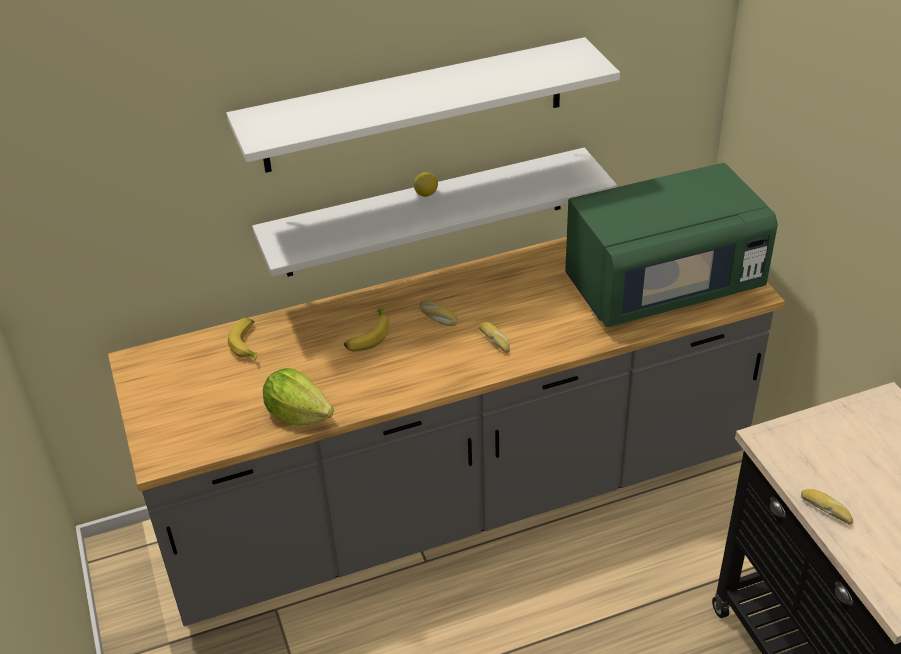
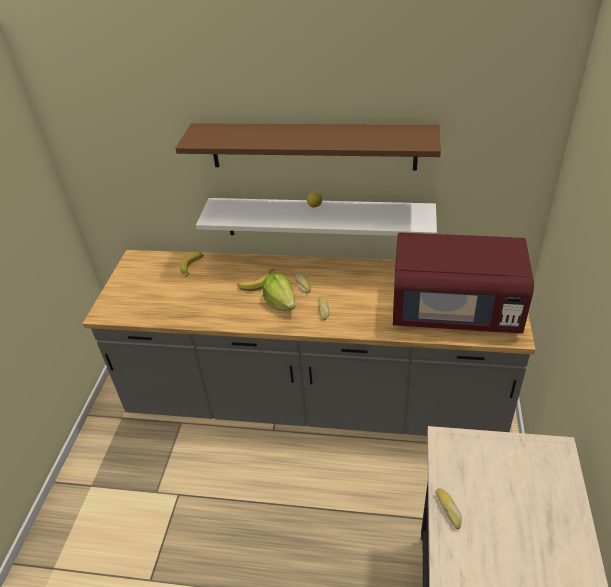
camera: 30 degrees right, 0 degrees up
white shelf [226,37,620,173] -> brown shelf [175,123,441,171]
lettuce [263,368,334,426] -> lettuce moved to [263,273,295,311]
green microwave [565,163,778,327] -> red microwave [393,233,534,334]

